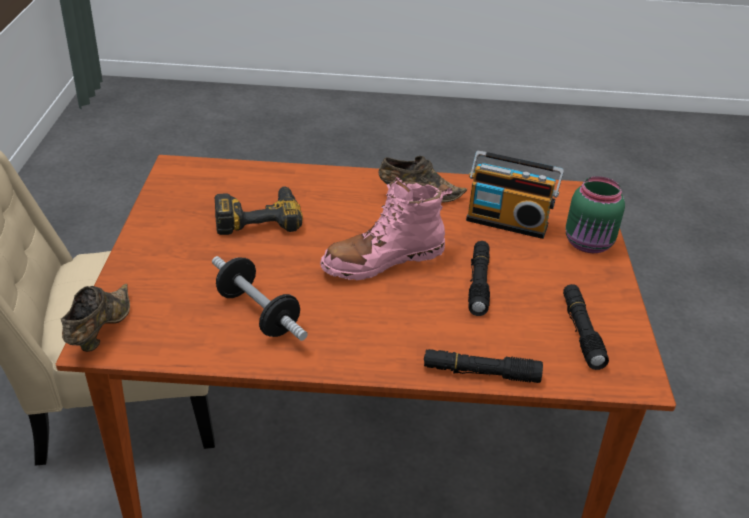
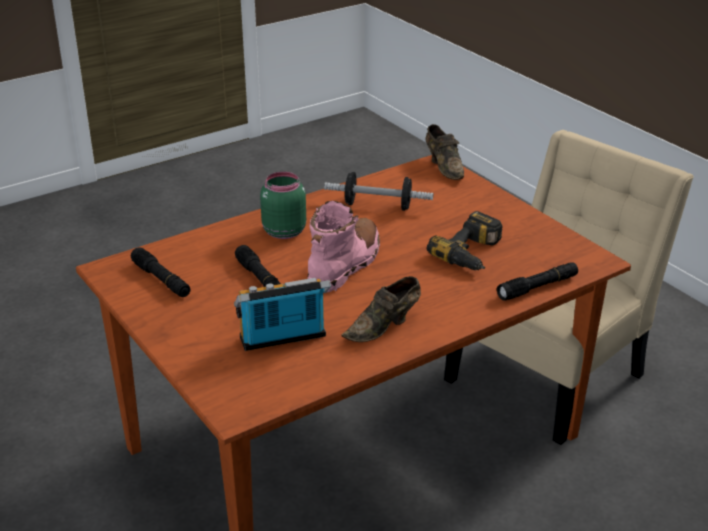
camera: 145 degrees right, 5 degrees down
black flashlight [424,349,543,383] -> black flashlight moved to [497,262,578,301]
green jar [566,176,625,253] -> green jar moved to [260,172,306,239]

